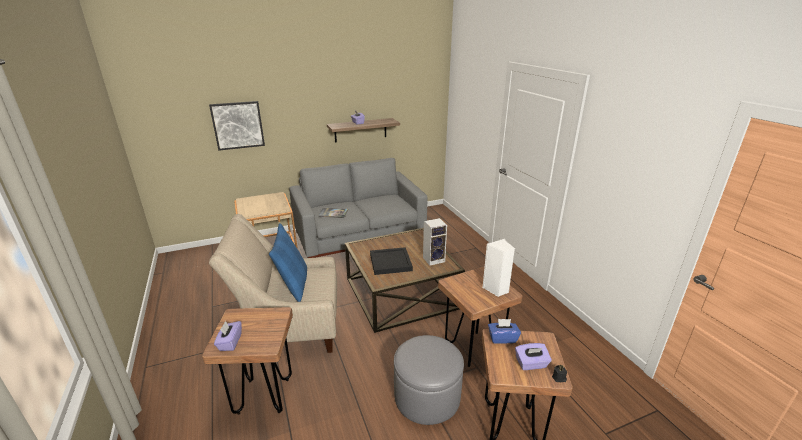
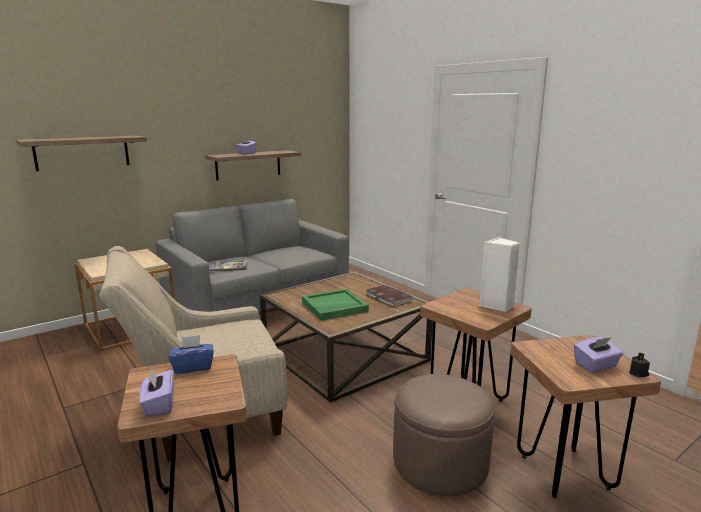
camera: 15 degrees left, 10 degrees down
picture [209,101,265,151] -> shelf [16,136,147,171]
blue pillow [269,223,307,302] -> none
black tray [370,247,413,275] -> green tray [302,289,369,321]
grey ottoman [394,335,464,425] -> brown ottoman [393,374,495,496]
speaker [423,218,447,266] -> book [365,285,413,307]
blue tissue box [488,319,521,344] -> blue tissue box moved to [169,335,214,374]

